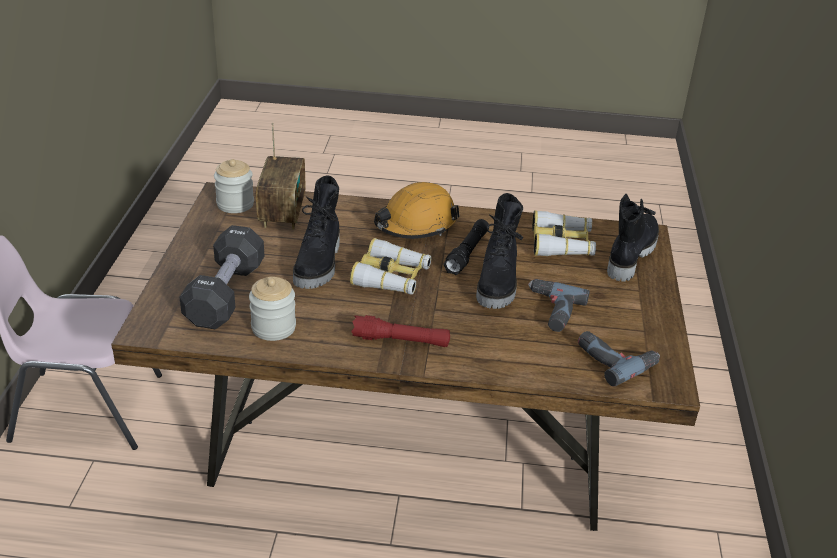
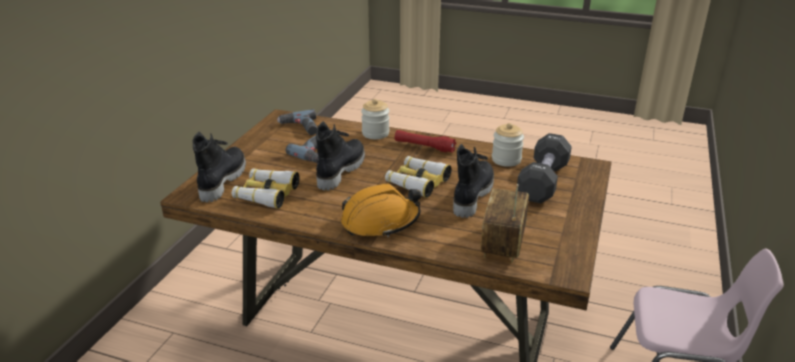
camera: 165 degrees left, 5 degrees down
jar [214,159,254,213] -> jar moved to [361,99,390,139]
black flashlight [443,219,489,275] -> none
black boot [607,194,659,281] -> black boot turned 150 degrees clockwise [193,132,246,202]

